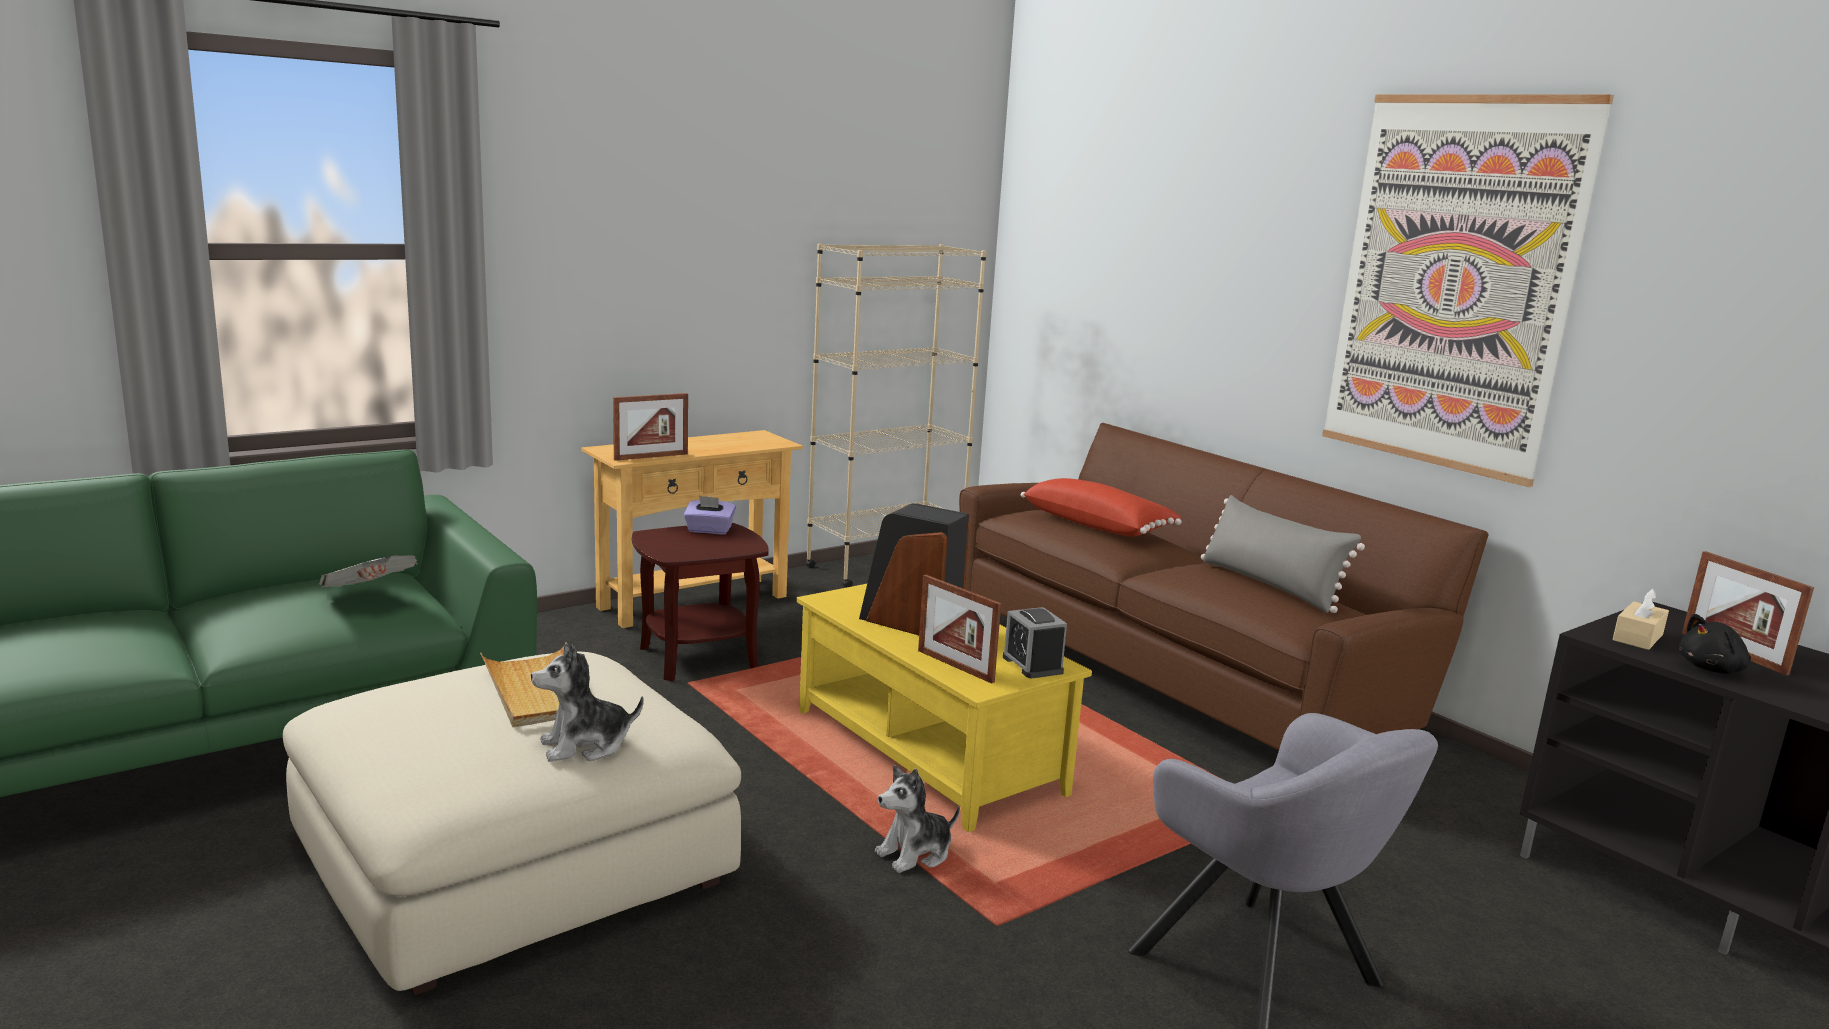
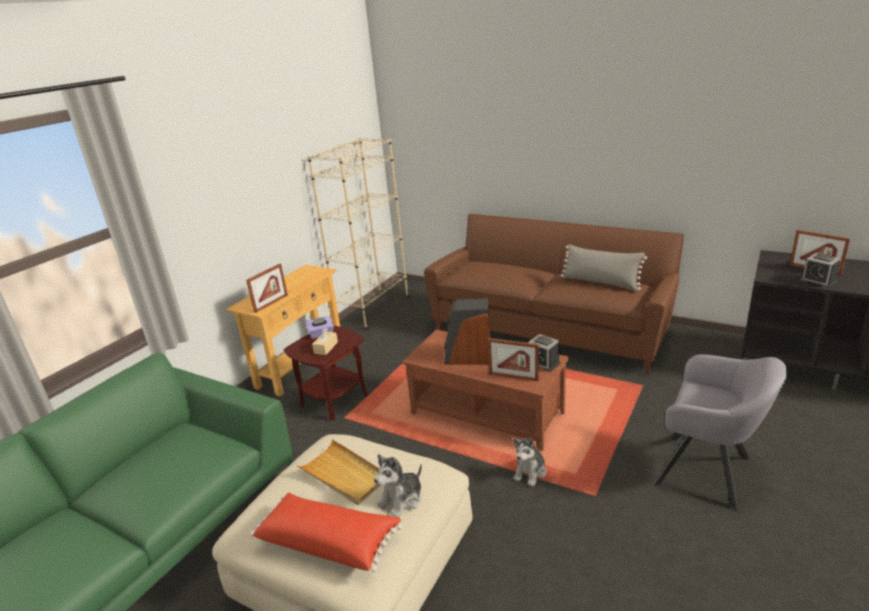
camera: 20 degrees left, 10 degrees up
newspaper [320,555,417,587] -> none
yellow coffee table [797,584,1092,832] -> brown coffee table [402,330,569,451]
red pillow [1021,478,1182,537] -> red pillow moved to [250,492,403,572]
picture [1322,94,1614,487] -> none
beige tissue box [1612,589,1669,650] -> beige tissue box moved to [312,328,338,355]
black plush toy [1679,614,1751,674] -> alarm clock [800,253,841,288]

